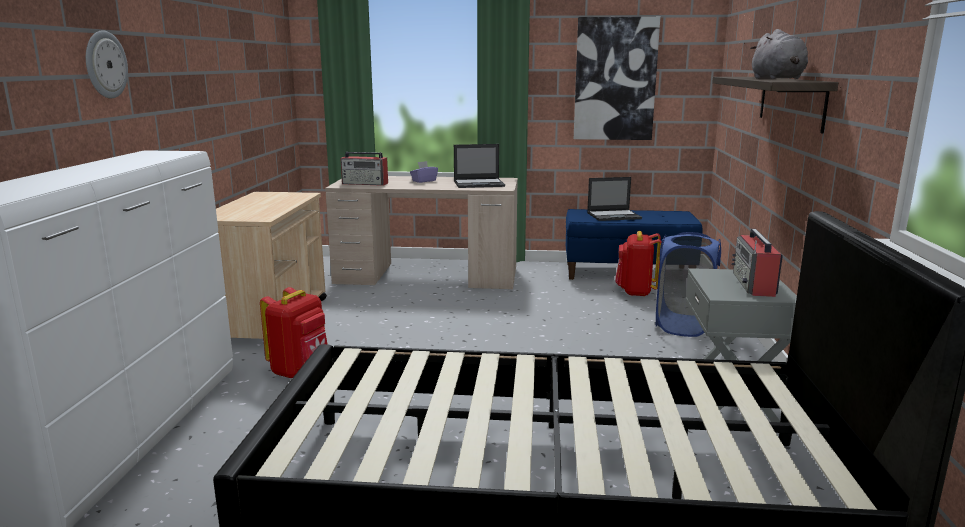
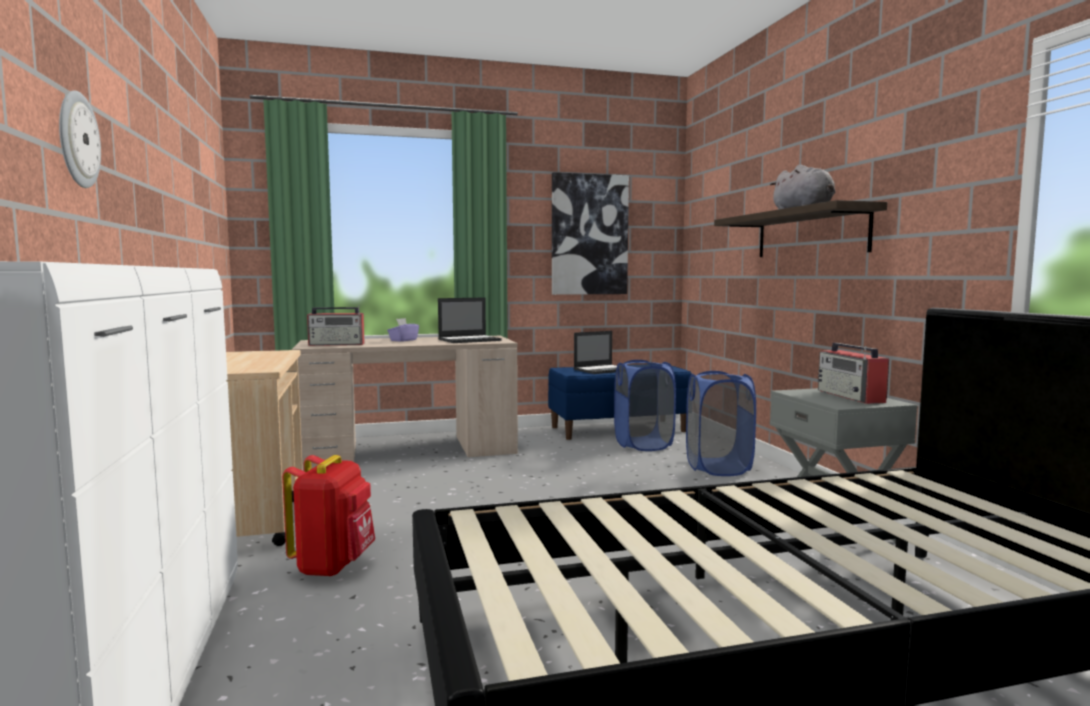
camera: 20 degrees left, 10 degrees down
red backpack [615,231,662,297] -> blue laundry basket [614,360,676,451]

